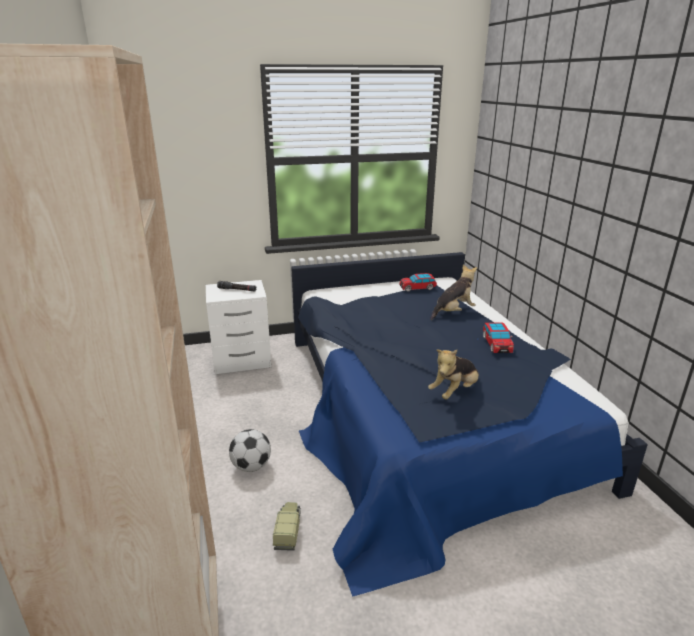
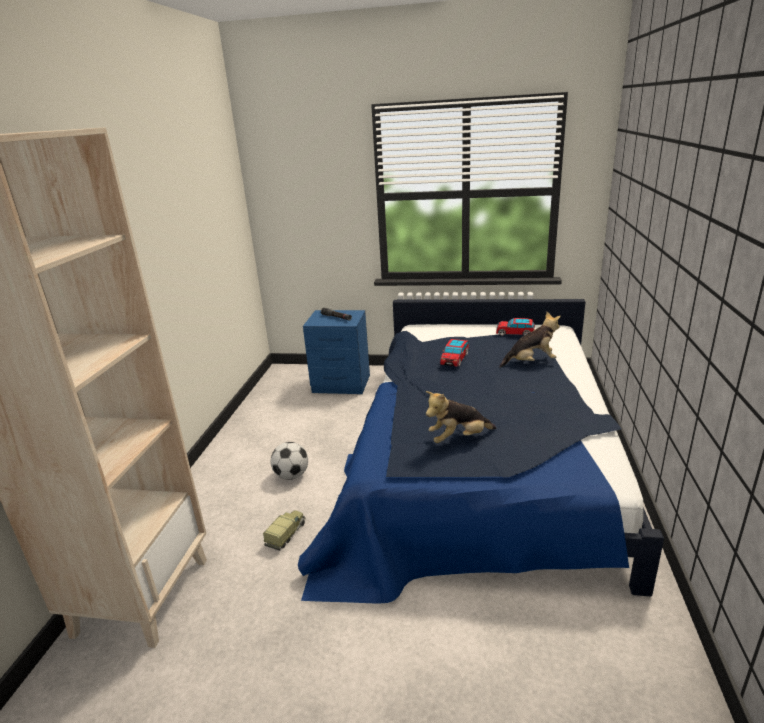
camera: 25 degrees right, 0 degrees up
white nightstand [206,280,271,374] -> blue nightstand [303,310,370,394]
toy car [483,322,514,353] -> toy car moved to [441,339,469,367]

